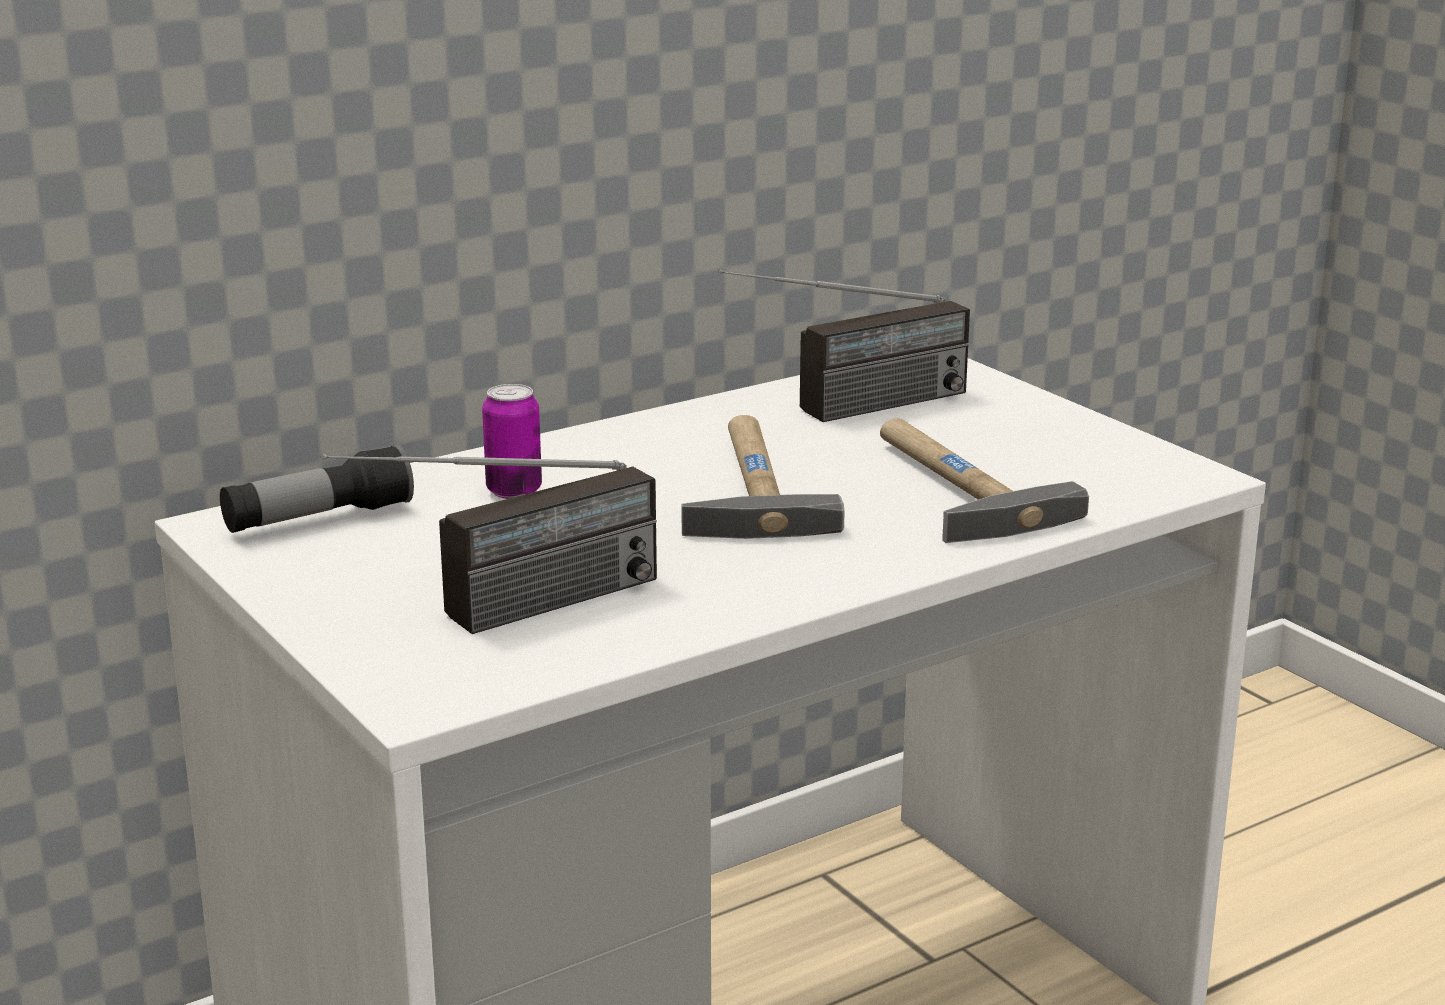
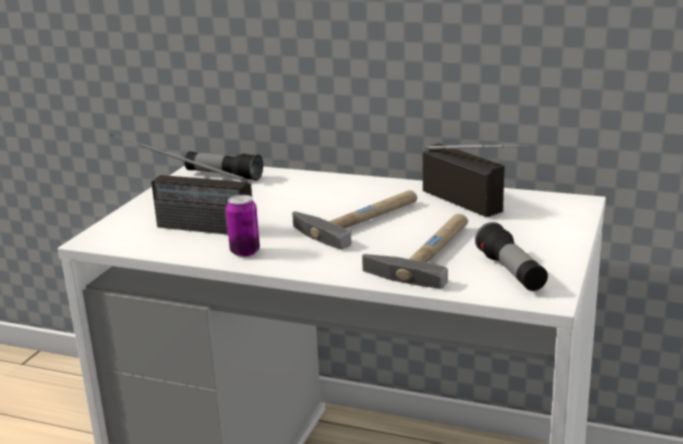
camera: 55 degrees right, 0 degrees up
can [482,384,542,499] -> can moved to [226,195,260,257]
radio [718,270,970,422] -> radio turned 150 degrees counterclockwise [423,143,532,217]
none -> flashlight [475,222,548,291]

